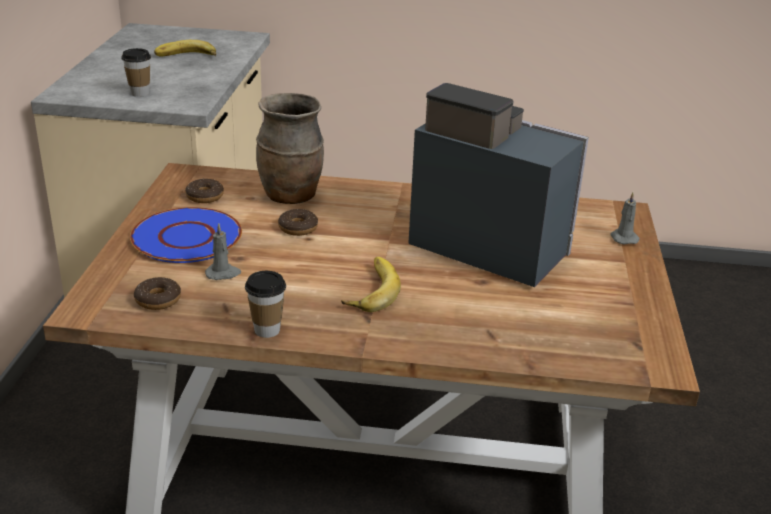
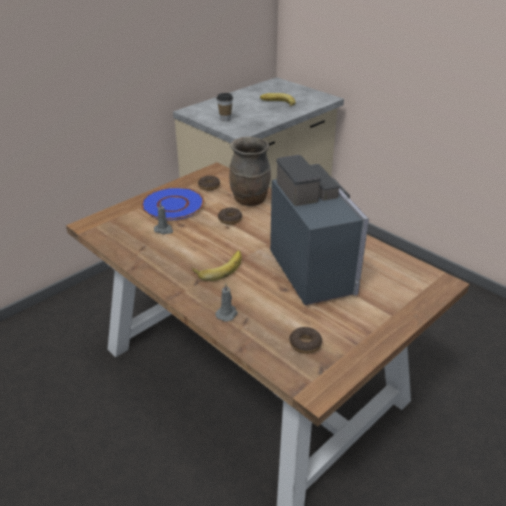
camera: 40 degrees right, 5 degrees up
donut [134,277,181,310] -> donut moved to [289,327,322,354]
cup [245,271,286,338] -> none
grey candle [611,192,640,245] -> grey candle moved to [215,283,238,322]

